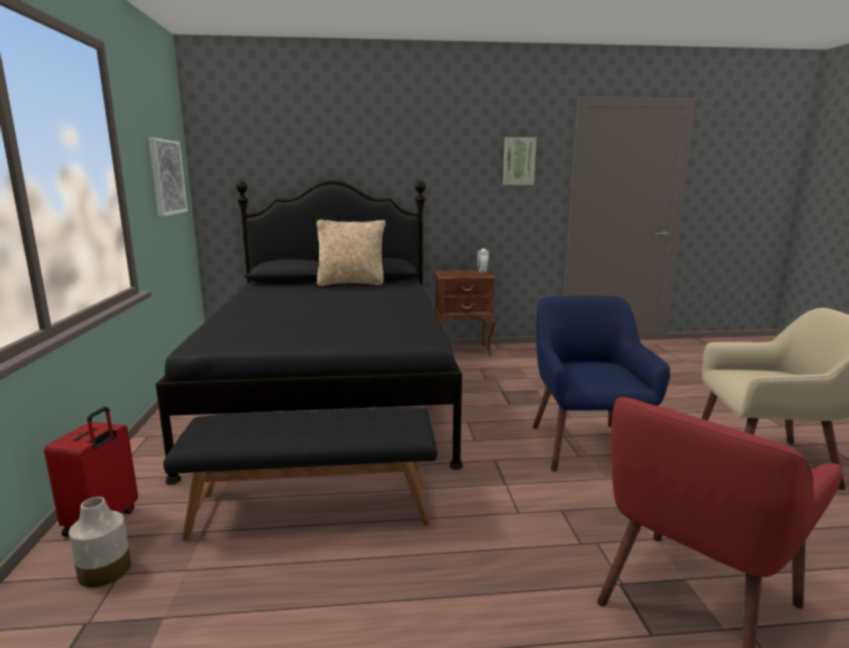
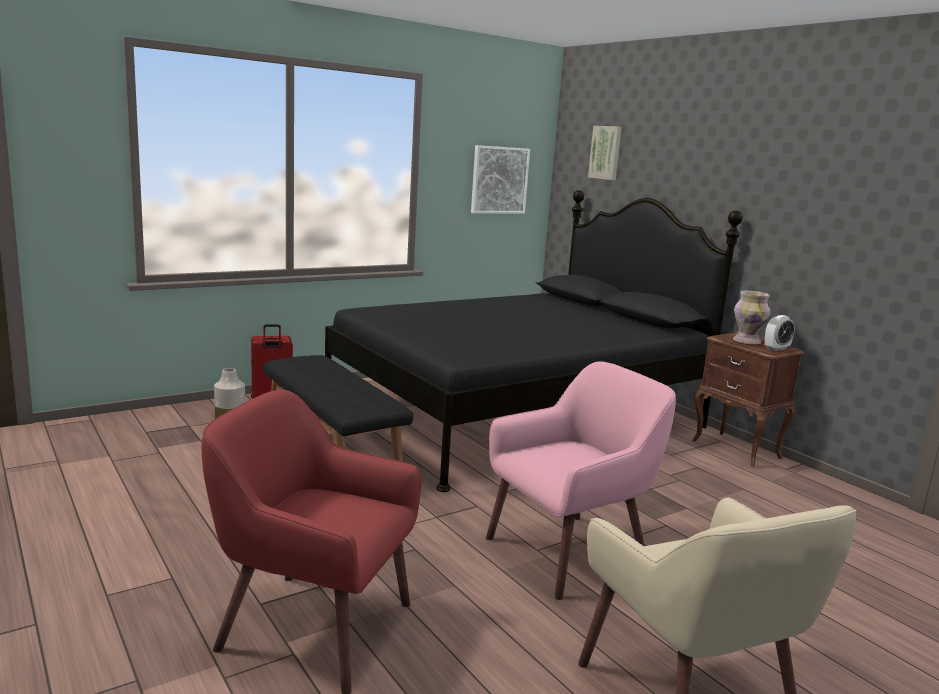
camera: 60 degrees right, 0 degrees up
beige pillow [316,219,386,286] -> none
picture [503,137,536,185] -> picture moved to [588,126,622,180]
blue armchair [533,296,670,472] -> pink armchair [486,361,676,600]
none -> vase [733,291,770,345]

